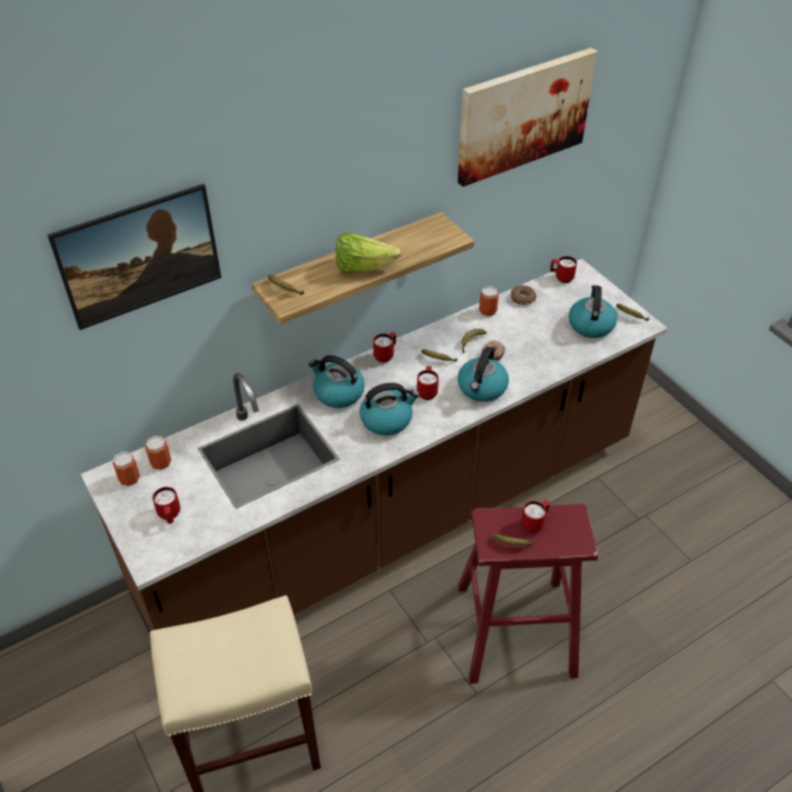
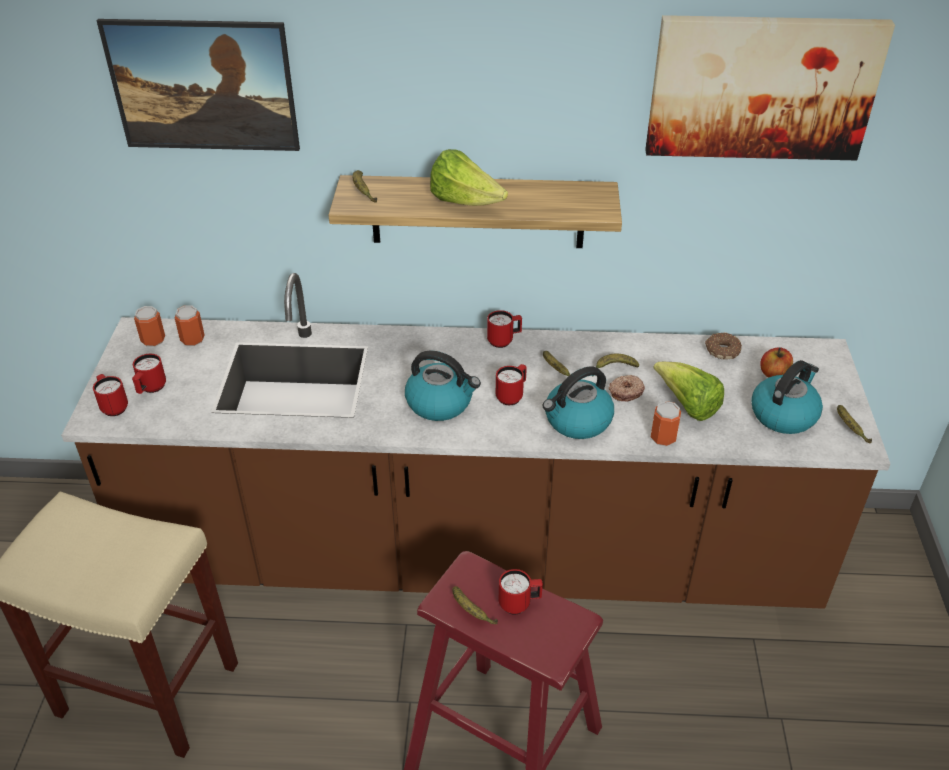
camera: 35 degrees right, 5 degrees down
kettle [308,355,365,408] -> none
can [479,286,499,317] -> can moved to [651,401,681,447]
red mug [550,256,577,283] -> red mug moved to [93,374,128,416]
none -> lettuce [653,362,724,421]
none -> apple [760,347,793,378]

